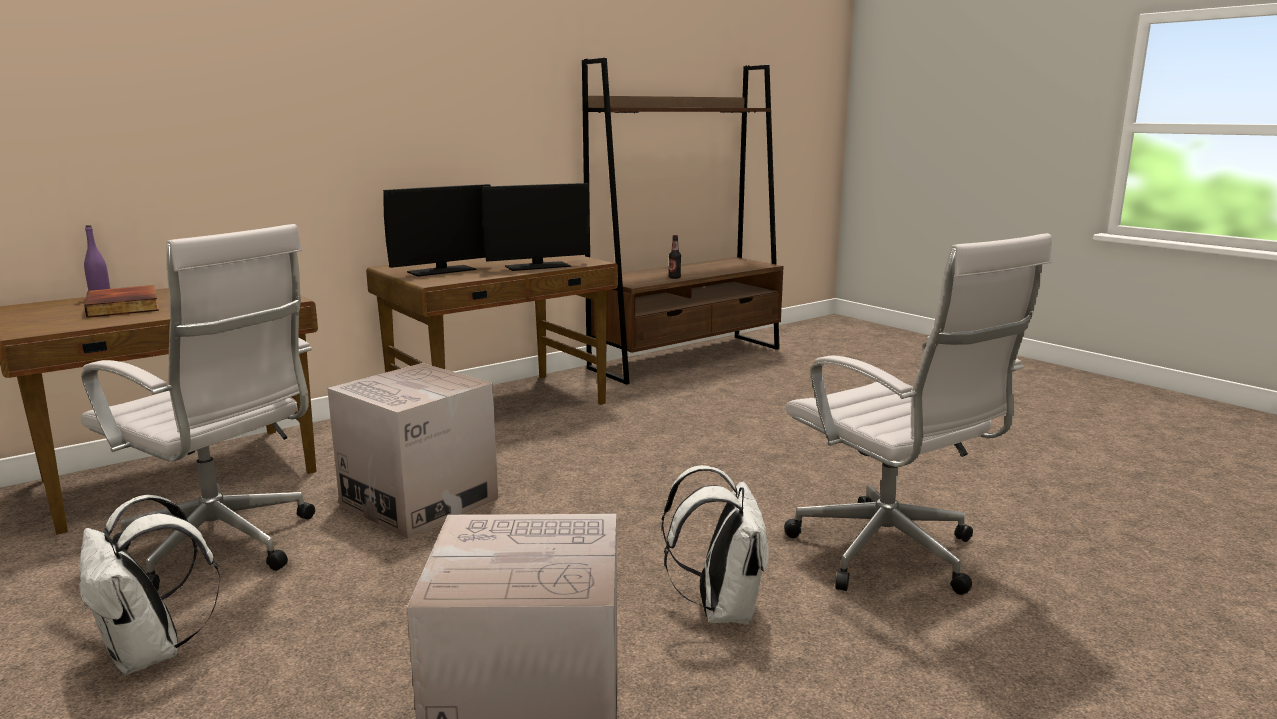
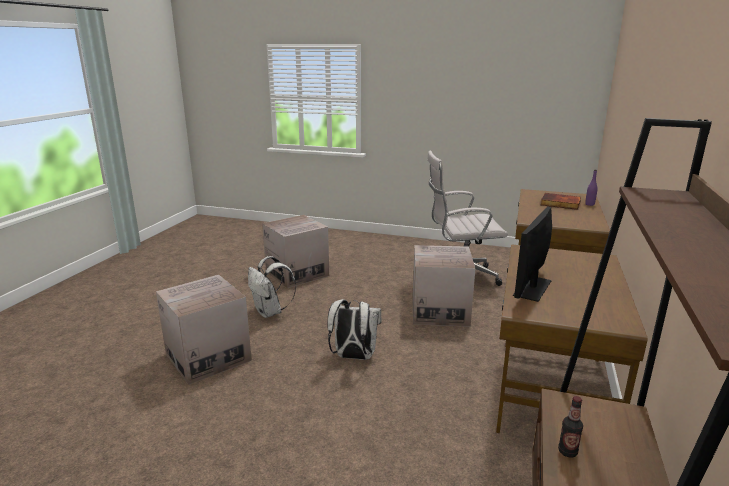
camera: 145 degrees right, 5 degrees up
white backpack [79,495,221,675] -> white backpack moved to [327,299,381,360]
monitor [383,184,490,277] -> none
white office chair [784,233,1052,595] -> cardboard box [156,275,252,385]

